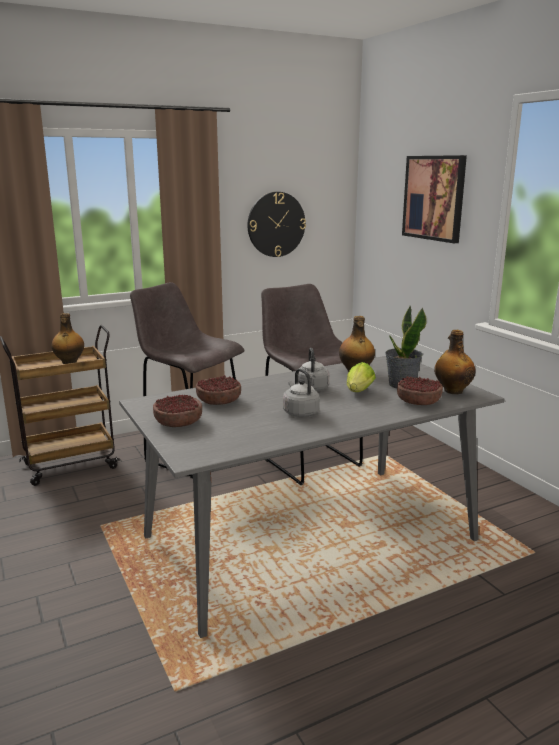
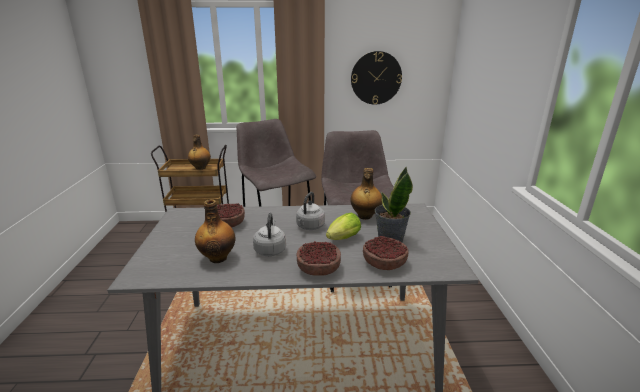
camera: 25 degrees right, 5 degrees up
bowl [153,394,202,427] -> bowl moved to [297,241,341,276]
picture [402,155,467,243] -> none
bottle [434,330,475,394] -> bottle moved to [195,199,235,263]

